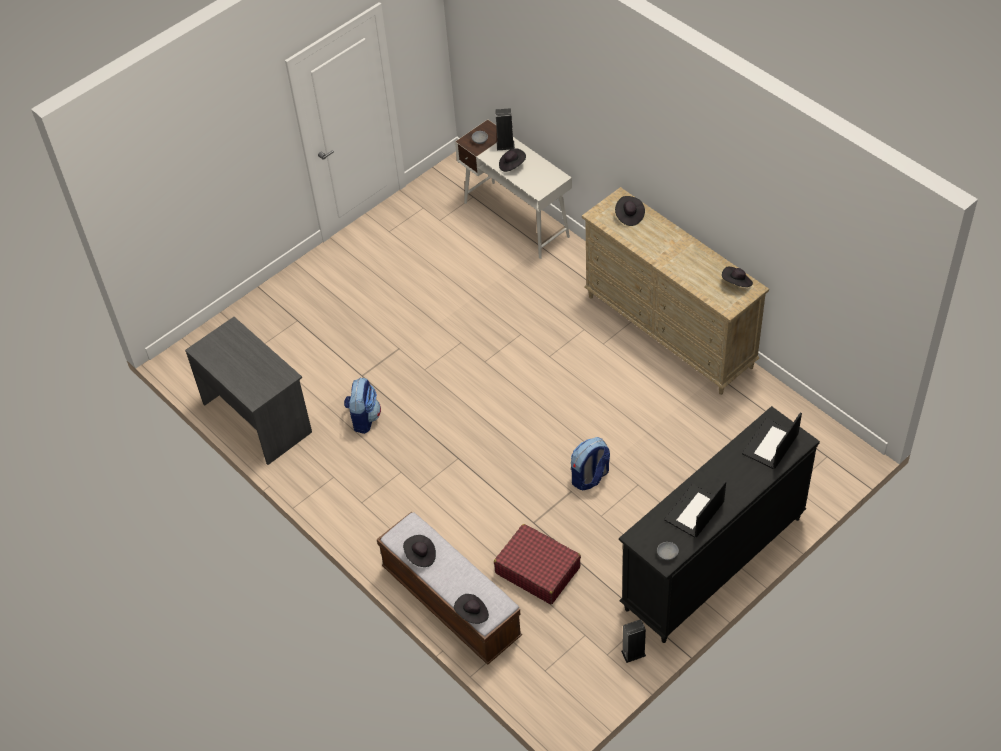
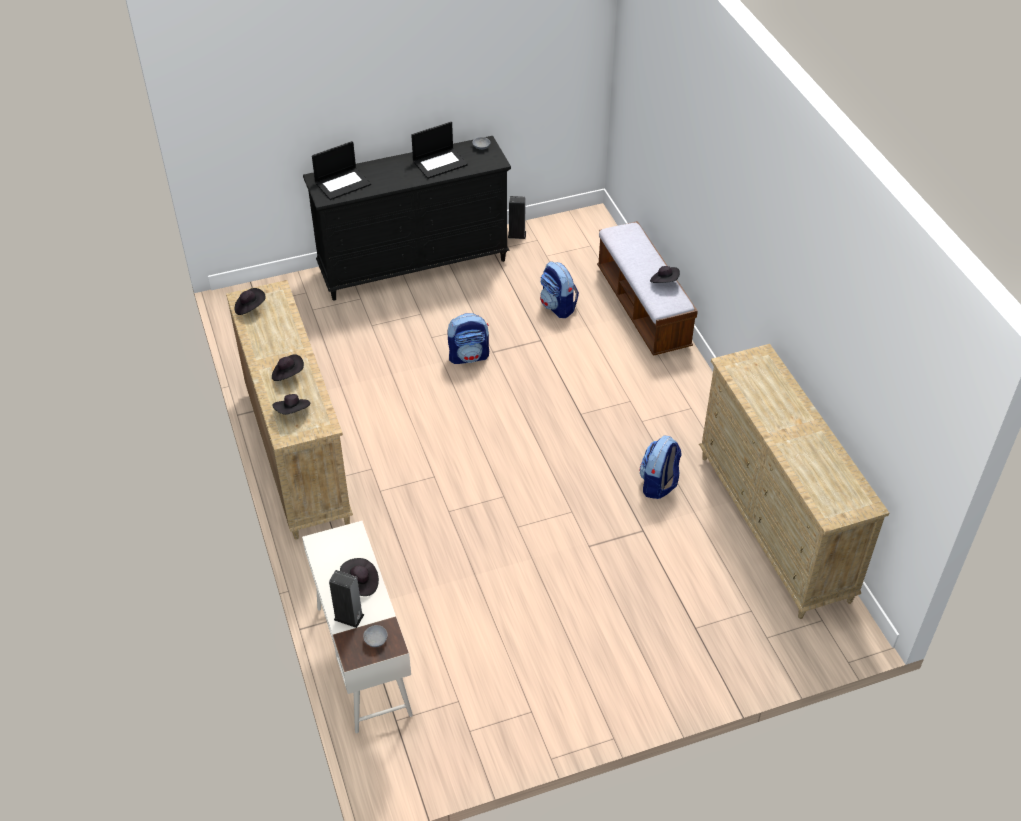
camera: 160 degrees left, 5 degrees down
grey desk [185,317,312,465] -> beige dresser [699,344,889,619]
black hat [454,594,489,624] -> black hat moved to [272,354,304,381]
red suitcase [494,524,581,604] -> backpack [540,261,579,318]

